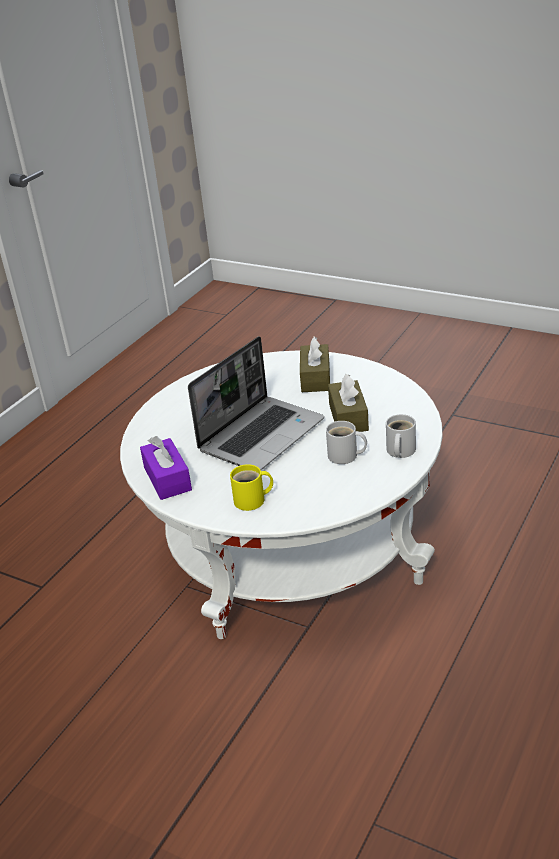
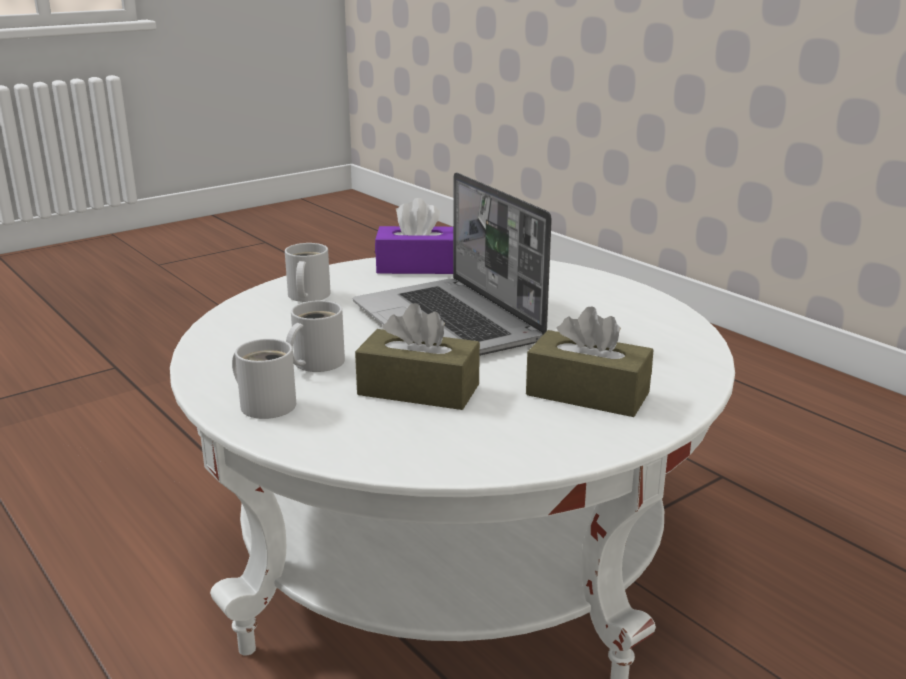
camera: 110 degrees right, 10 degrees down
yellow mug [230,464,273,511] -> white mug [285,243,331,302]

